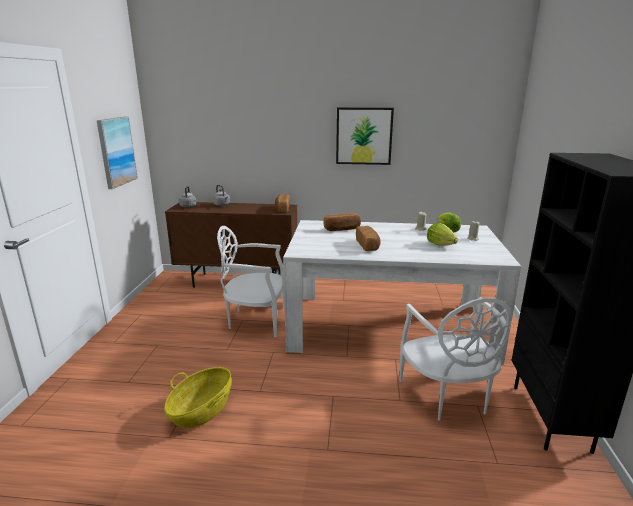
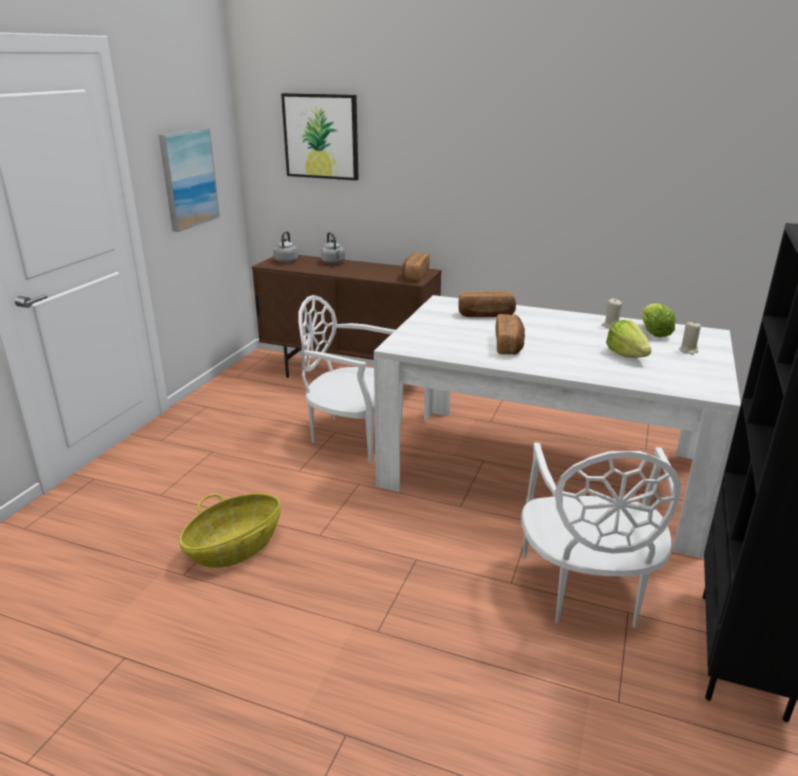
camera: 15 degrees right, 5 degrees up
picture [336,107,394,165] -> picture moved to [281,93,359,181]

